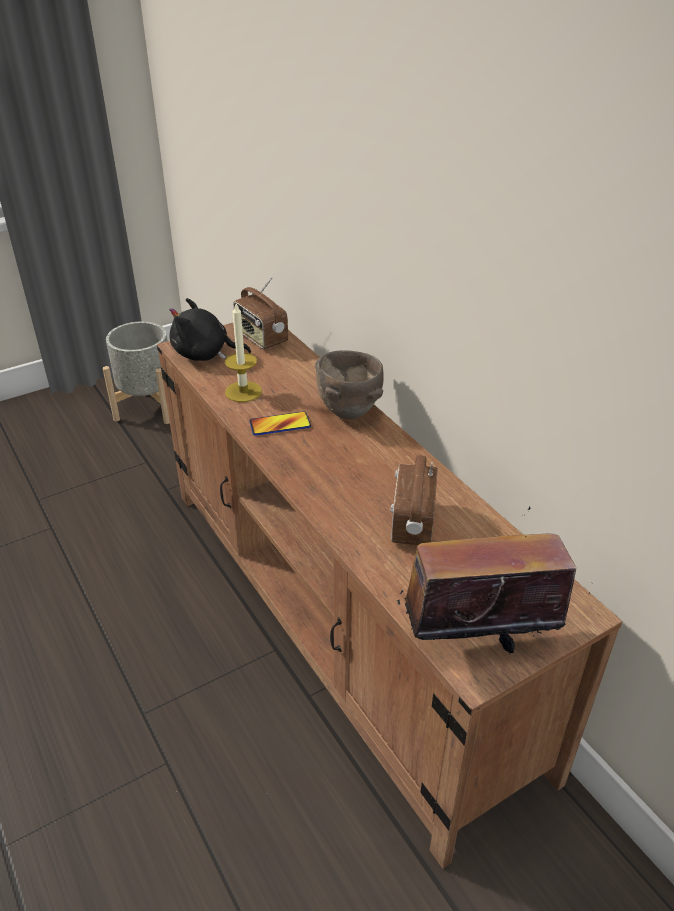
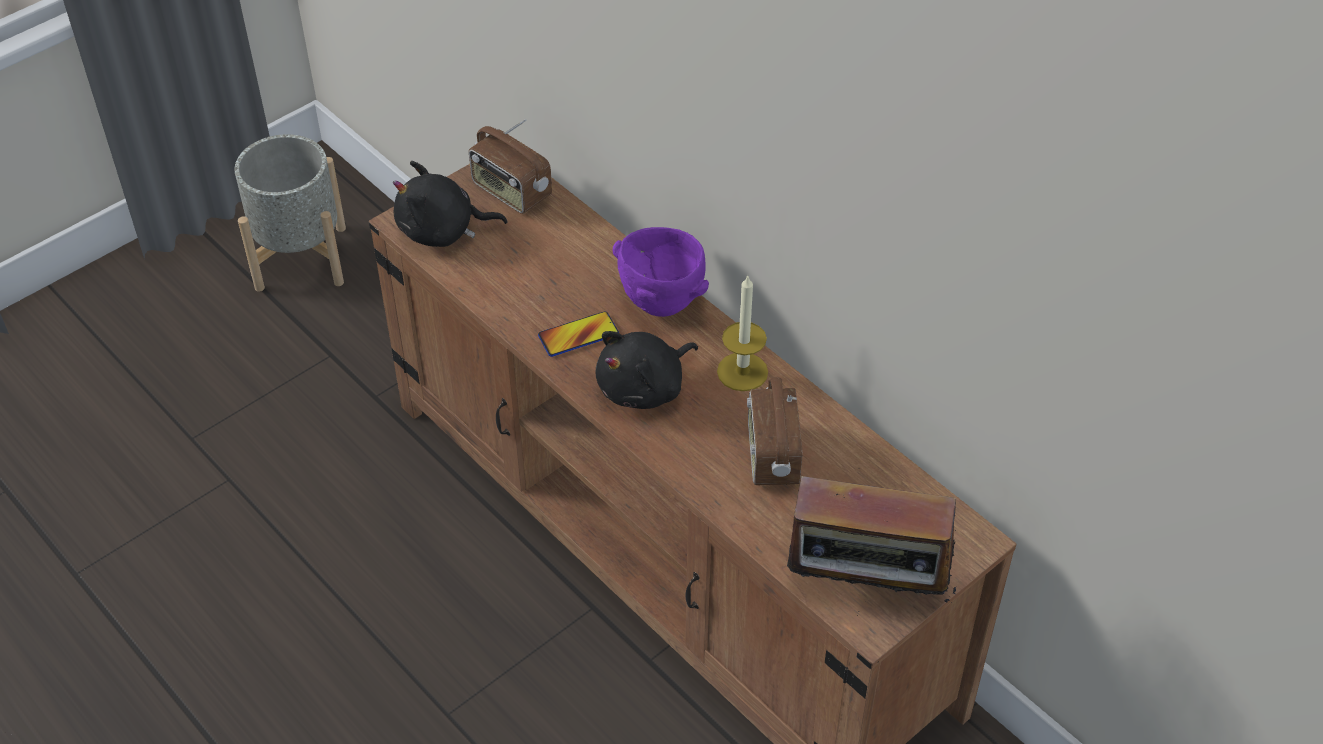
camera: 10 degrees left, 10 degrees up
candle [225,304,262,402] -> candle moved to [717,274,768,391]
brown bowl [315,350,384,419] -> purple bowl [613,227,709,317]
radio [397,506,589,654] -> radio turned 150 degrees counterclockwise [786,475,956,616]
none -> black plush toy [595,331,698,409]

